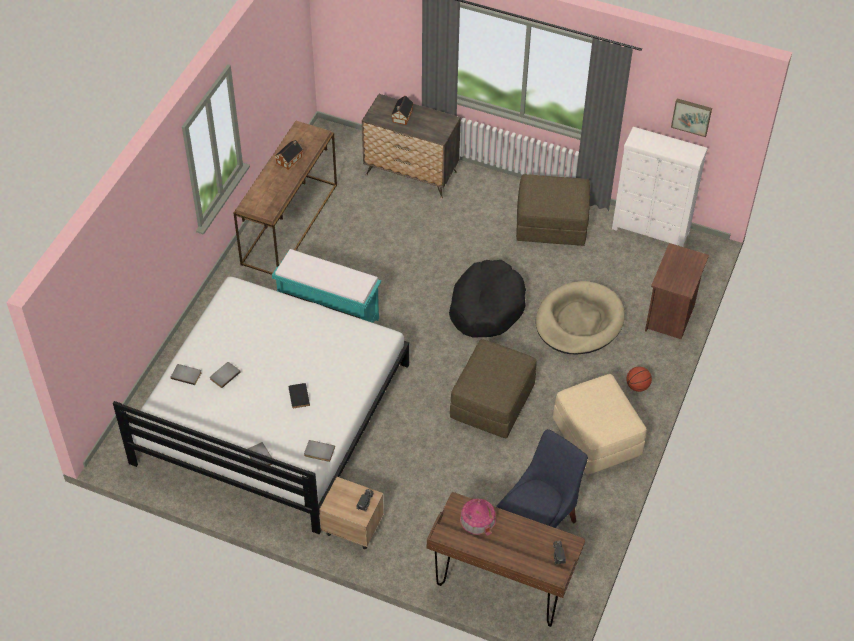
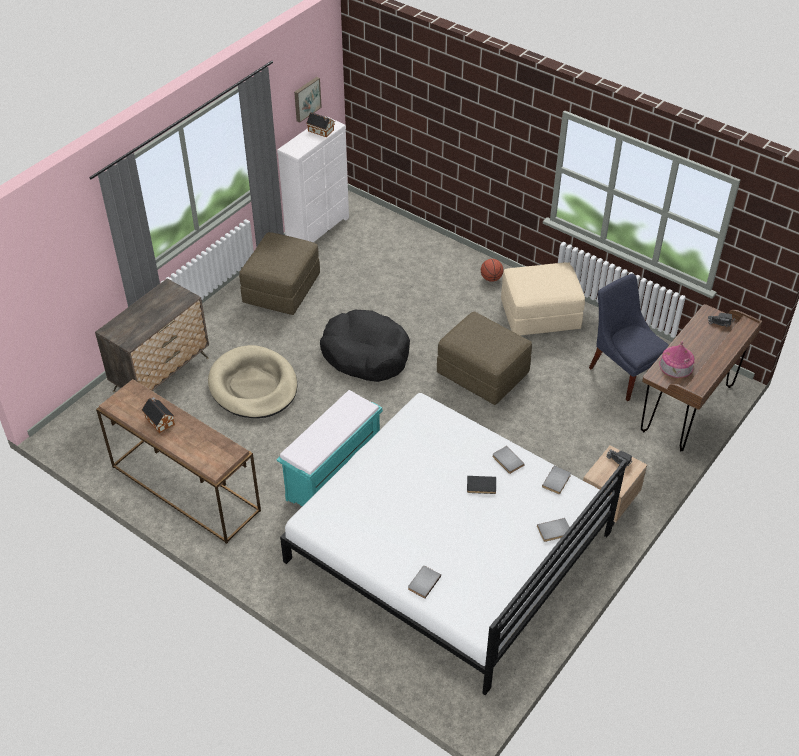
camera: 75 degrees left, 5 degrees down
grey book [210,362,241,388] -> grey book moved to [492,446,525,474]
toy house [391,96,414,125] -> toy house moved to [306,112,335,137]
beige dog bed [536,281,625,355] -> beige dog bed moved to [208,345,298,418]
brown nightstand [645,243,709,339] -> none

